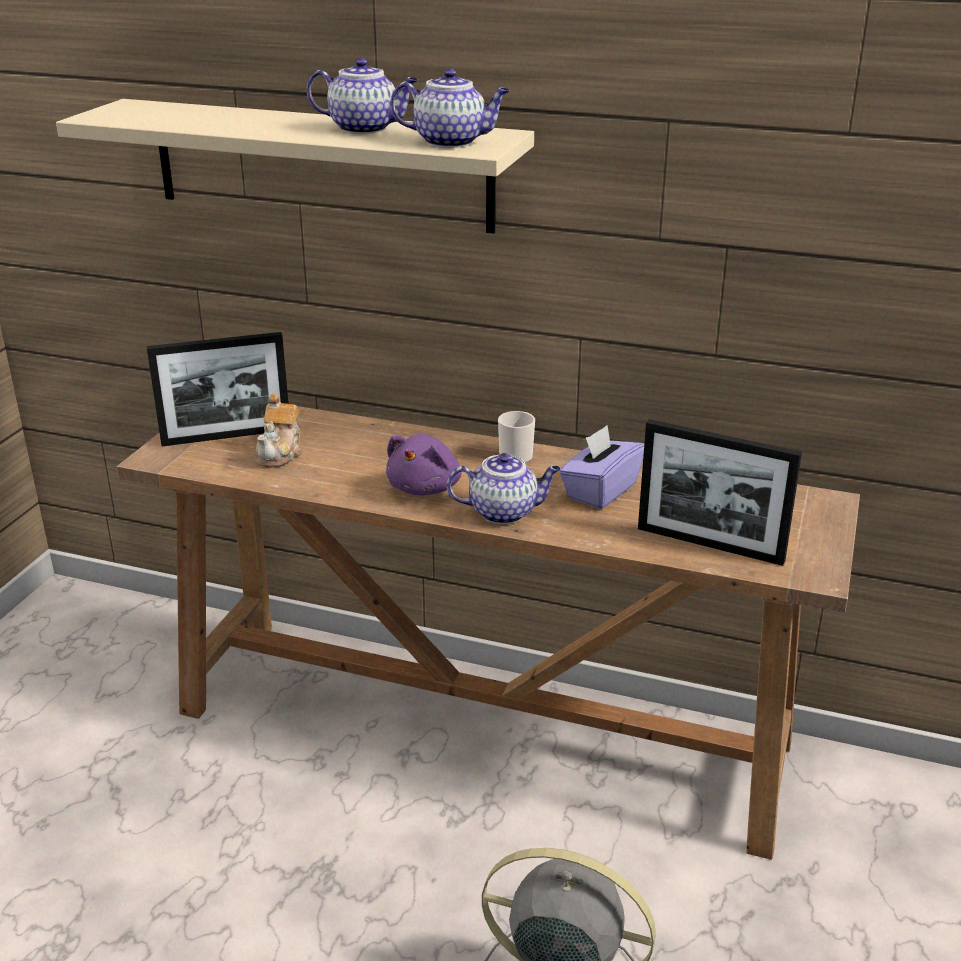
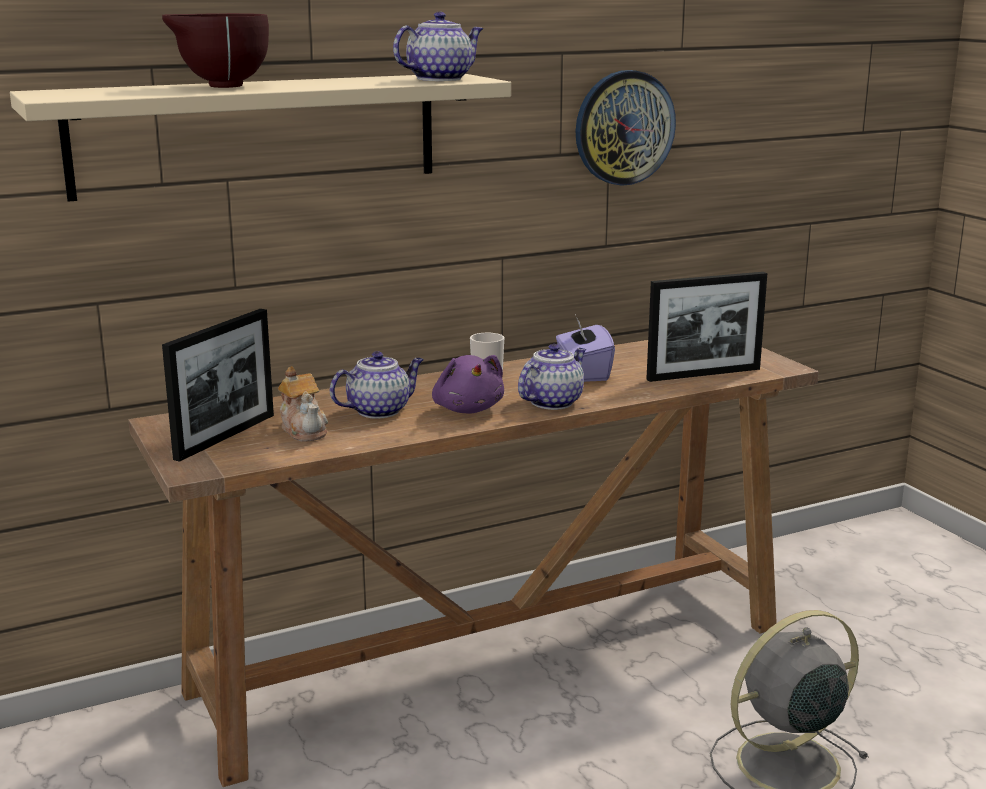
camera: 45 degrees left, 10 degrees down
teapot [307,58,418,134] -> teapot moved to [330,351,424,419]
none -> brown bowl [162,13,269,88]
none -> wall clock [575,70,676,186]

